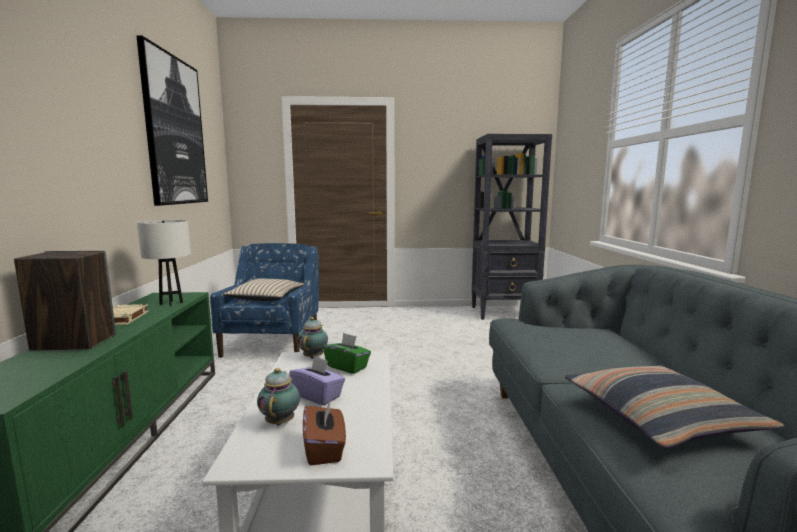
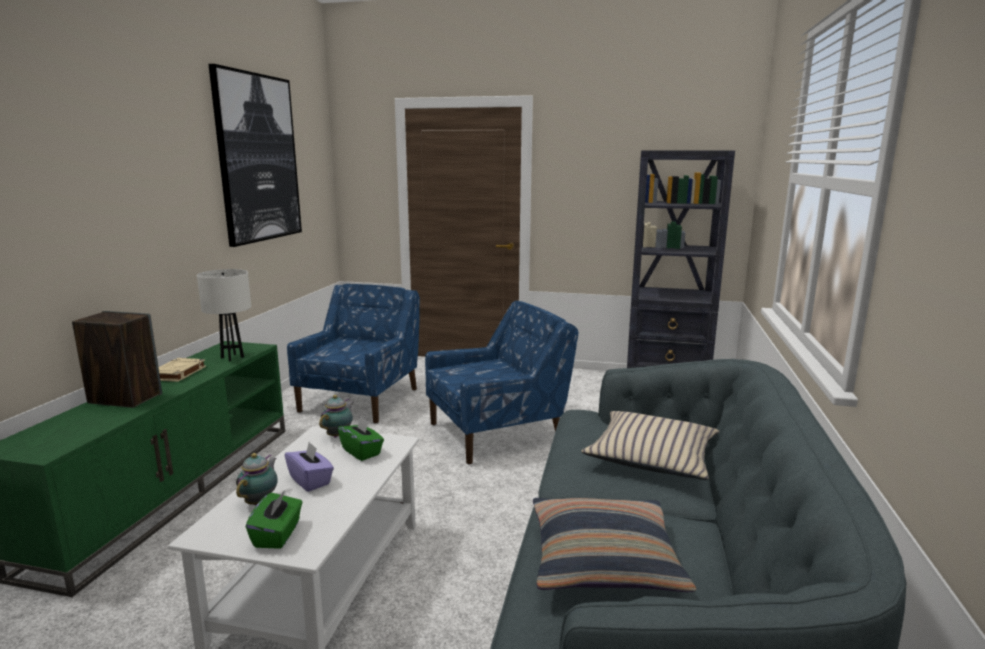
camera: 15 degrees right, 5 degrees up
beige pillow [223,279,305,301] -> beige pillow moved to [581,411,719,480]
brown tissue box [303,400,346,466] -> green tissue box [246,490,303,549]
none -> blue armchair [425,301,578,464]

